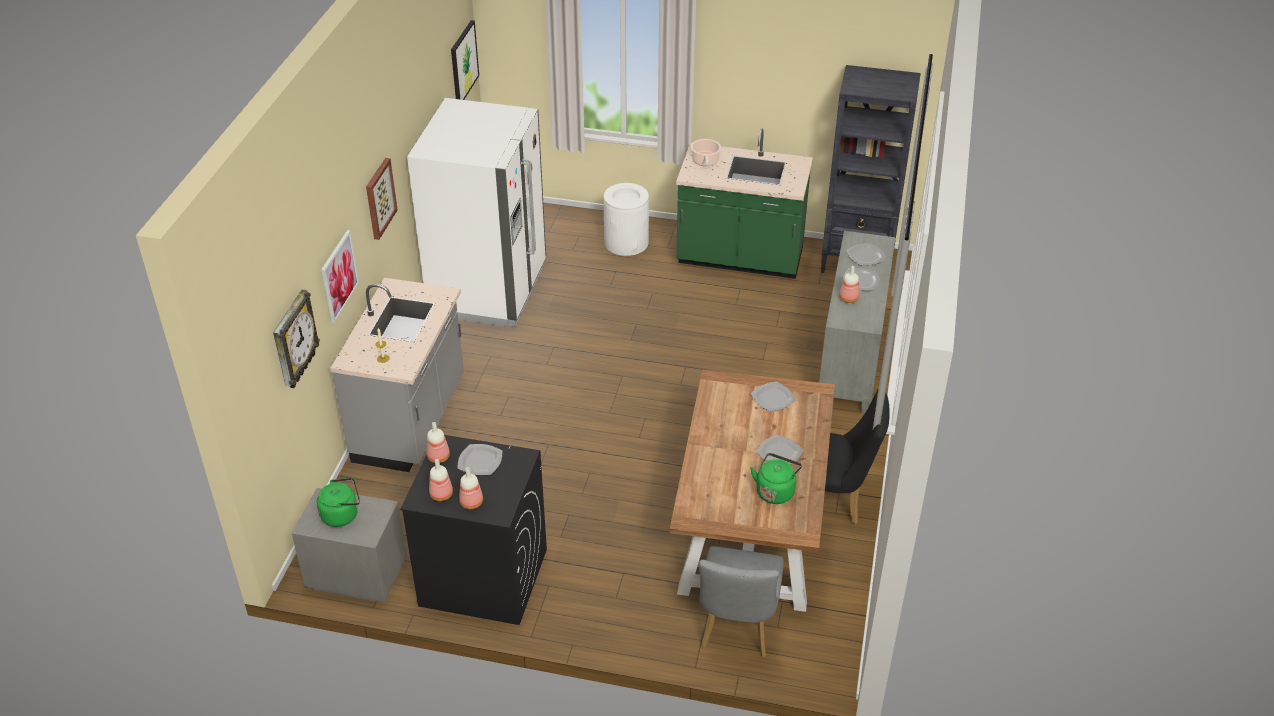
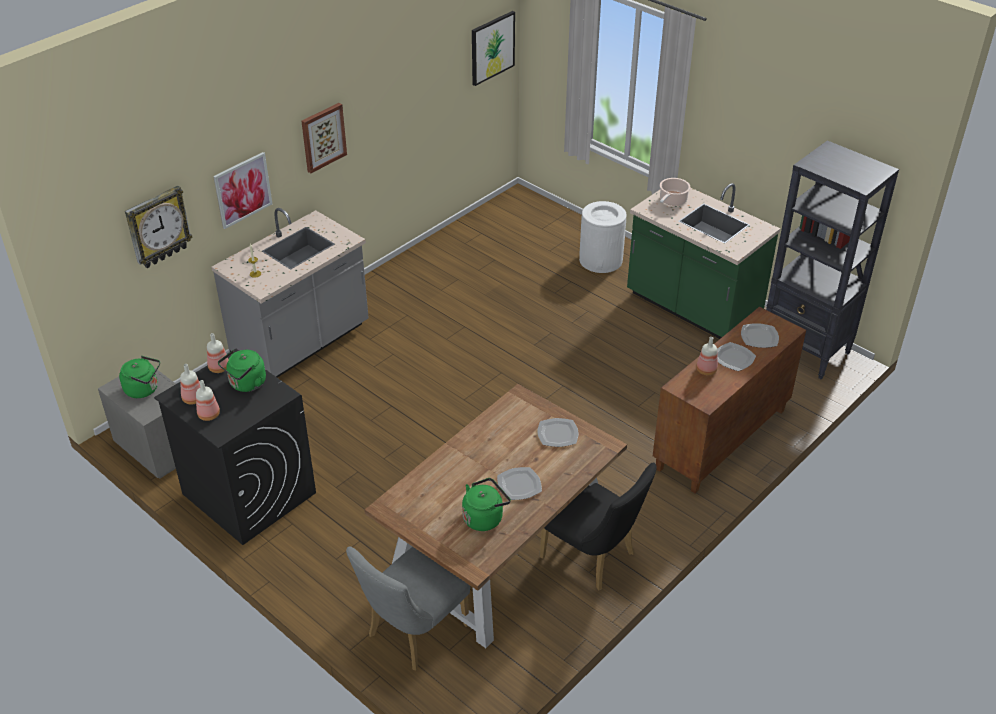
camera: 30 degrees right, 0 degrees up
white fridge [407,98,546,327] -> none
plate [458,444,502,475] -> green kettle [218,350,266,392]
grey cabinet [819,231,896,414] -> brown cabinet [653,307,806,493]

